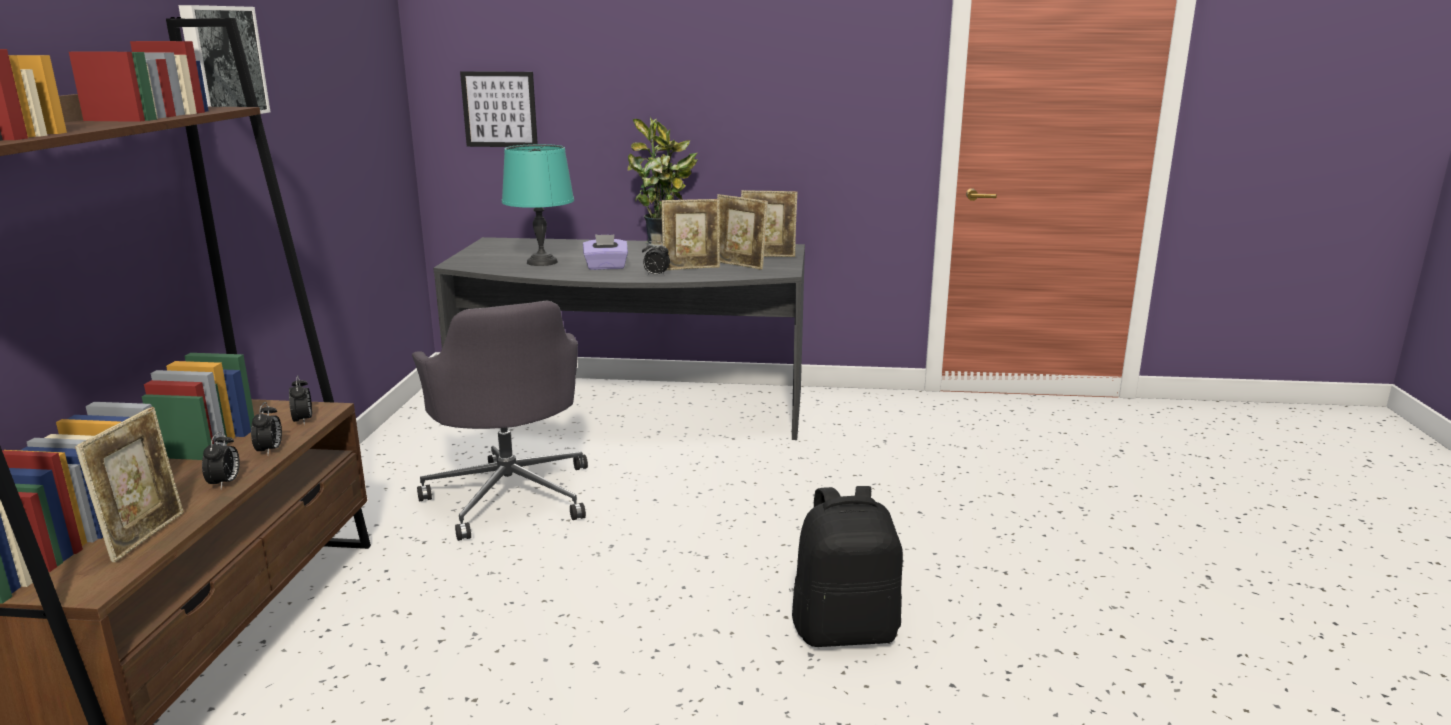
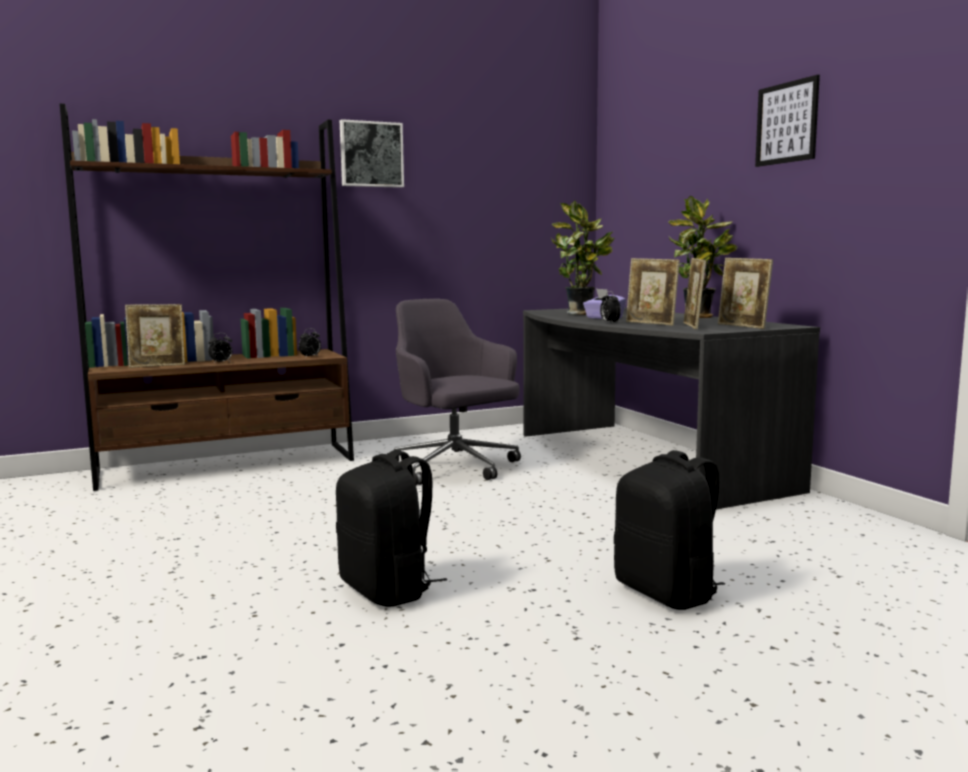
camera: 60 degrees right, 10 degrees down
alarm clock [251,402,282,455] -> none
grey office chair [412,301,588,541] -> grey office chair turned 105 degrees clockwise [387,299,521,485]
picture [460,71,538,147] -> picture moved to [755,75,820,167]
turquoise table lamp [502,144,574,266] -> potted plant [551,200,614,315]
none -> black backpack [614,450,725,610]

